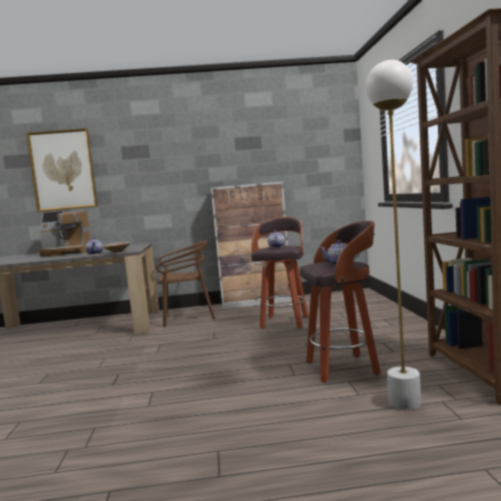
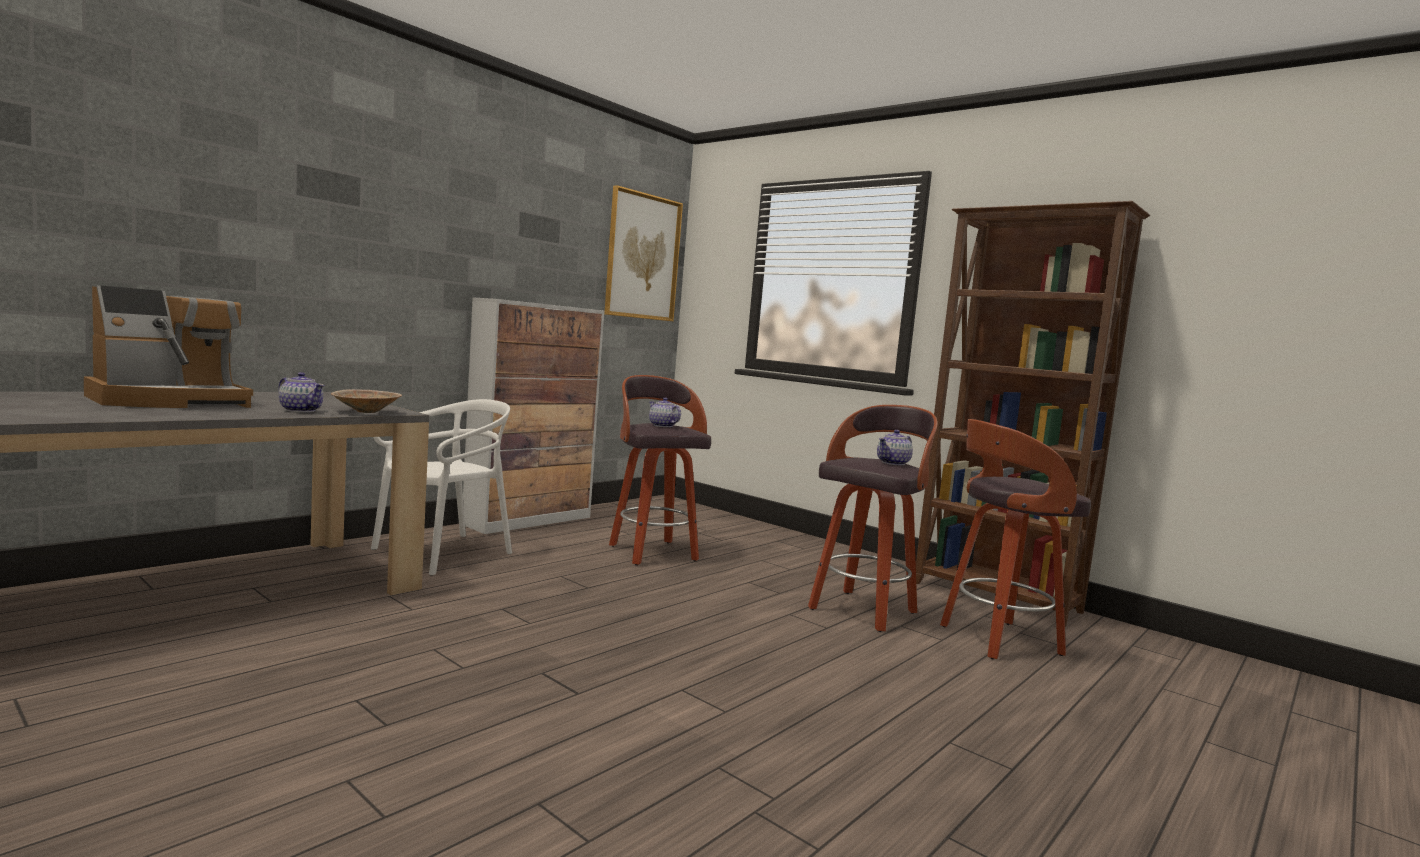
camera: 45 degrees left, 0 degrees up
picture [26,128,98,212] -> picture moved to [604,185,683,321]
brown chair [156,240,215,327] -> white chair [371,399,512,575]
white floor lamp [366,60,421,410] -> stool [940,419,1091,659]

